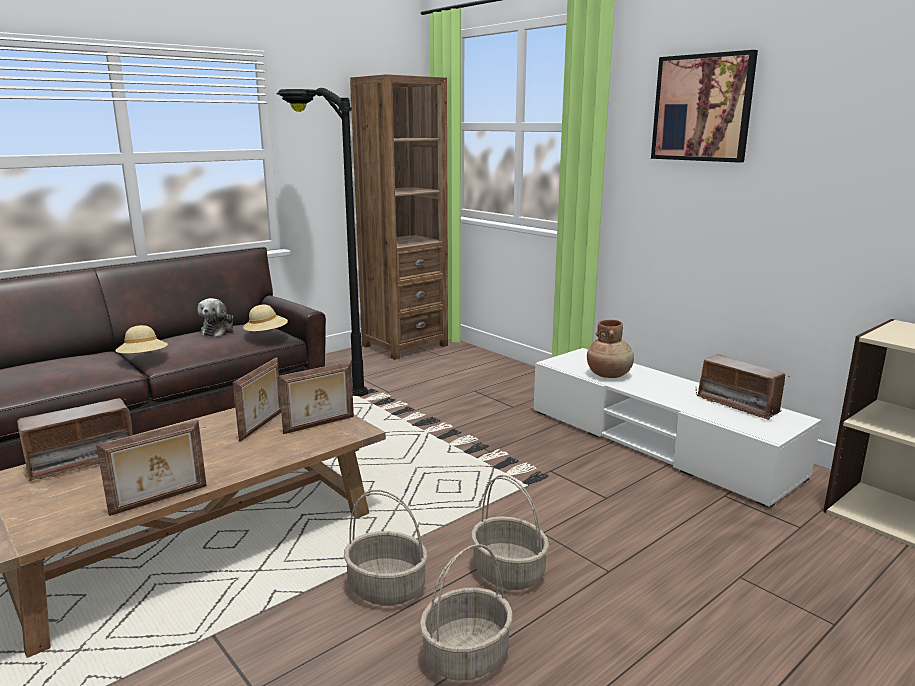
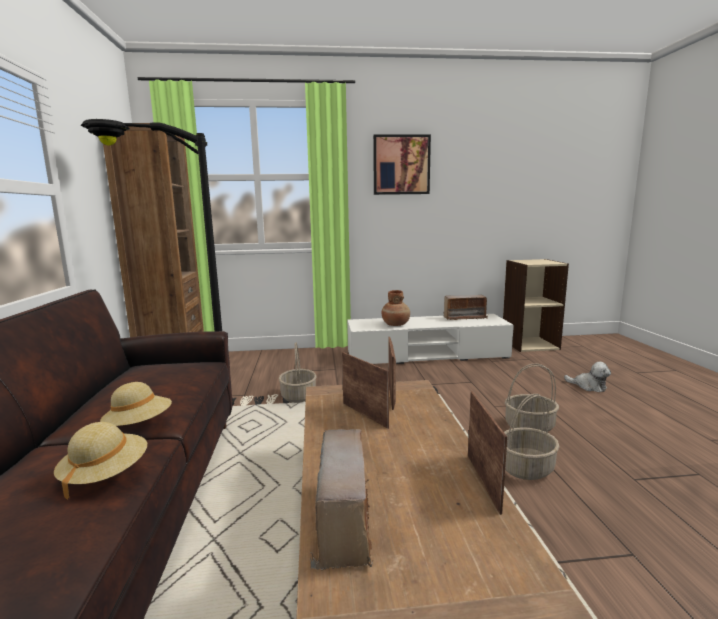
camera: 55 degrees left, 5 degrees down
plush toy [198,298,233,337] -> plush toy moved to [564,362,611,392]
beige hat [243,304,288,337] -> beige hat moved to [54,422,147,500]
basket [420,544,513,680] -> basket moved to [278,342,317,403]

